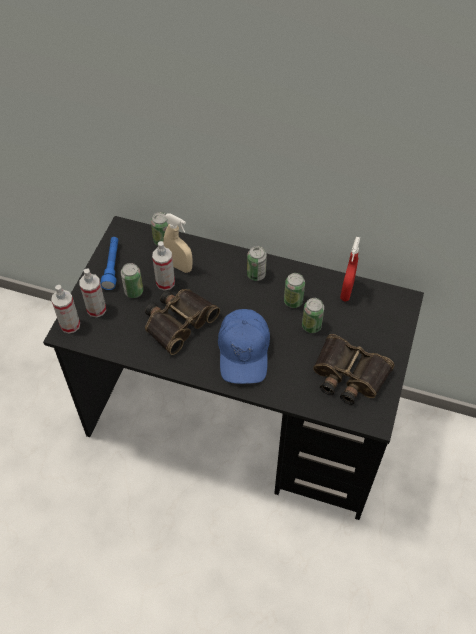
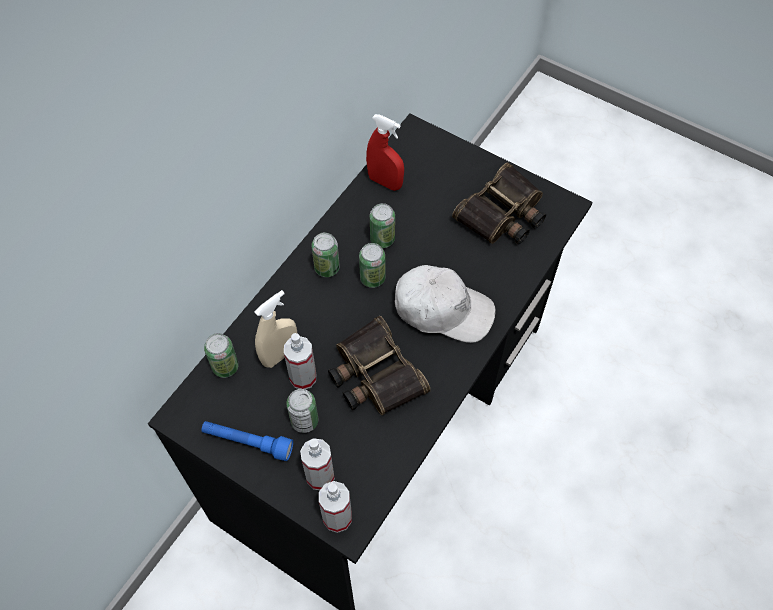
camera: 75 degrees left, 5 degrees up
blue cap [218,309,270,384] -> white cap [395,265,496,343]
can [302,298,324,333] -> can moved to [359,243,385,288]

